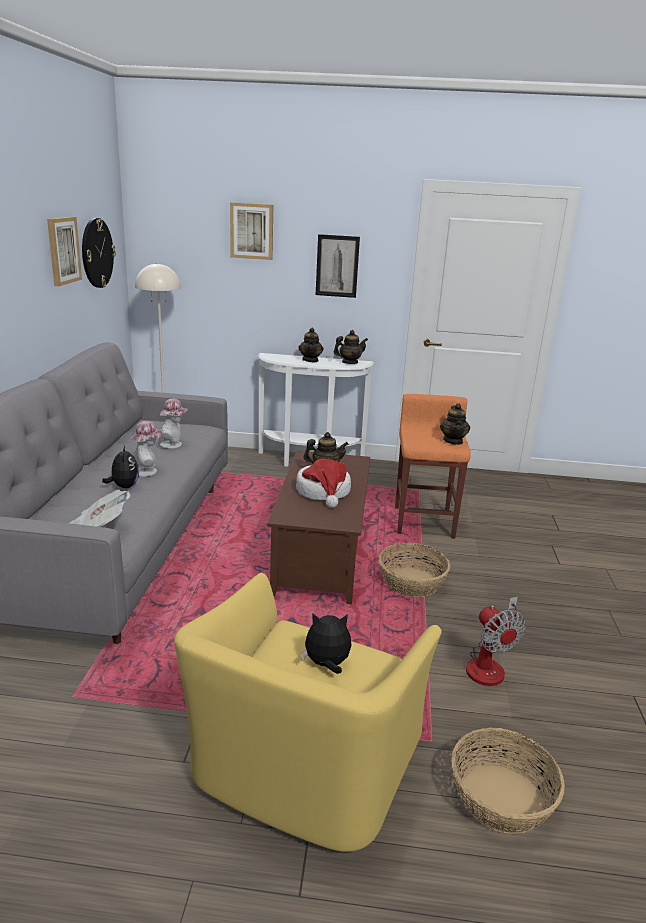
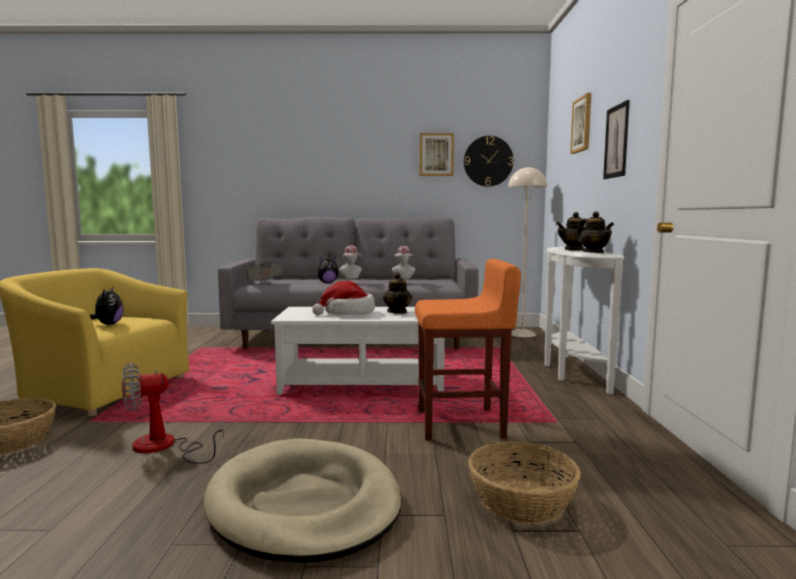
camera: 85 degrees right, 15 degrees down
brown coffee table [267,450,370,604] -> white coffee table [271,307,445,395]
basket [378,543,450,597] -> basket moved to [468,441,581,524]
teapot [440,403,470,445] -> none
none -> beige dog bed [204,438,402,563]

